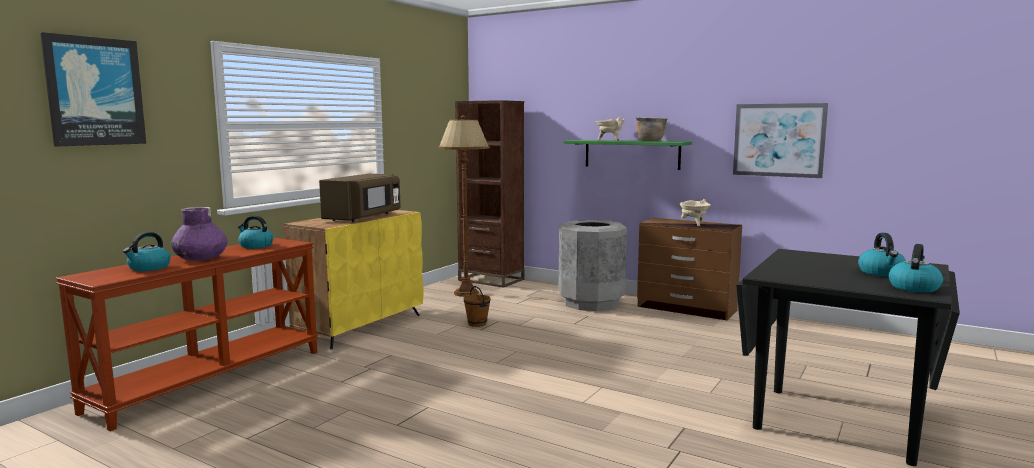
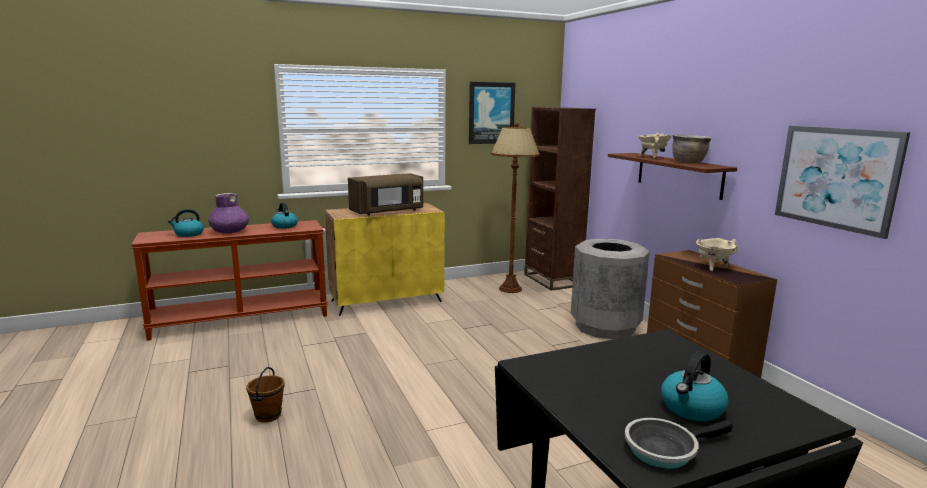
camera: 35 degrees right, 5 degrees up
picture [40,32,146,147] -> picture moved to [469,82,516,144]
brown bucket [464,286,491,327] -> brown bucket moved to [246,367,285,423]
green shelf [563,140,692,170] -> brown shelf [608,153,737,200]
kettle [889,244,943,293] -> frying pan [625,418,733,469]

